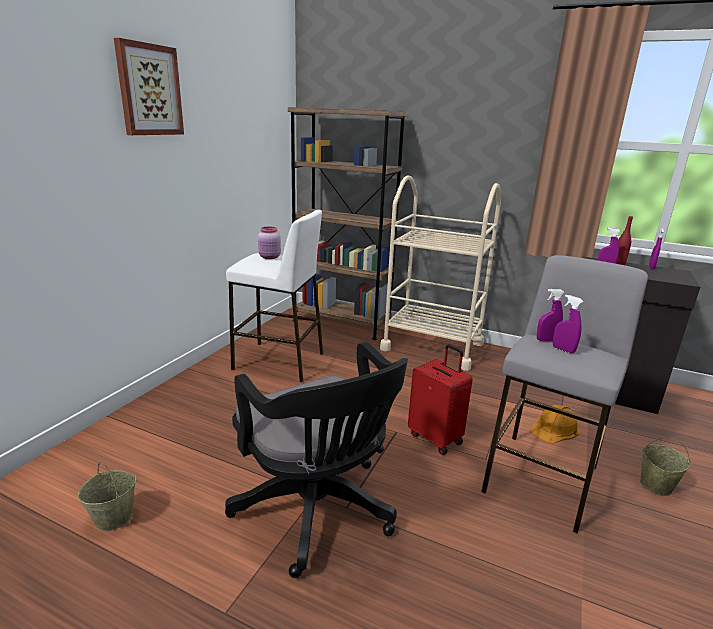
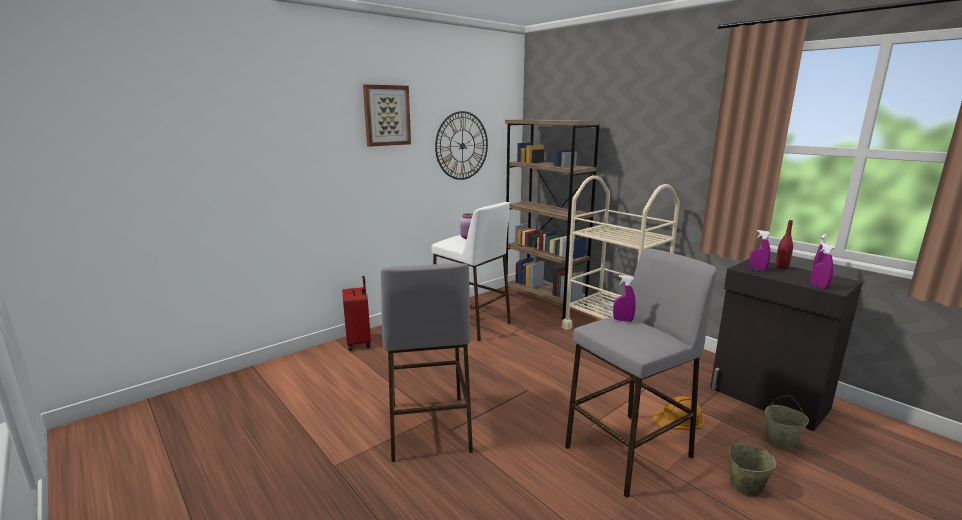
camera: 25 degrees right, 5 degrees down
beige bucket [78,462,136,531] -> beige bucket moved to [765,396,809,451]
black office chair [225,342,408,578] -> grey stool [381,263,473,462]
red suitcase [408,344,473,455] -> red suitcase moved to [342,276,371,351]
purple spray bottle [553,295,583,354] -> purple spray bottle moved to [810,243,835,289]
none -> wall clock [435,111,488,180]

